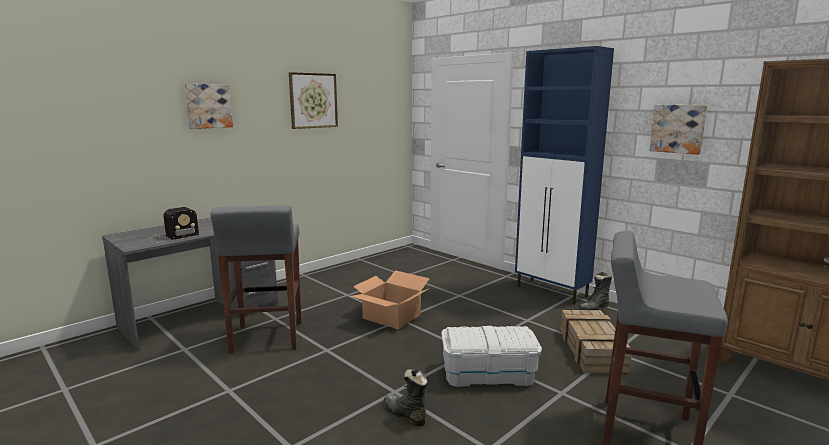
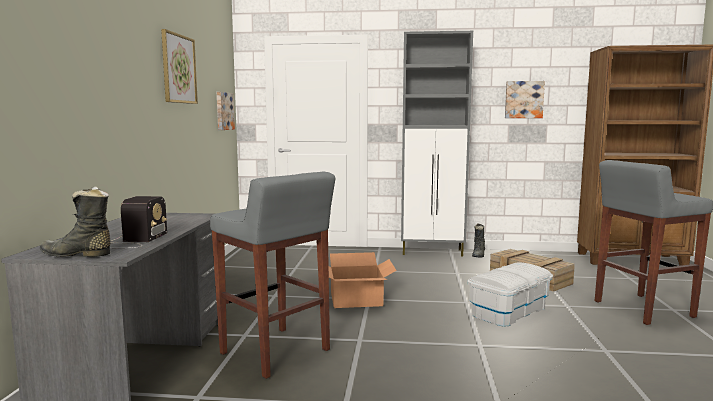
camera: 40 degrees left, 5 degrees down
picture [185,84,233,129] -> picture moved to [217,92,235,130]
black boot [384,369,427,426] -> black boot moved to [40,186,111,257]
blue cabinet [515,46,614,305] -> grey cabinet [401,31,473,257]

